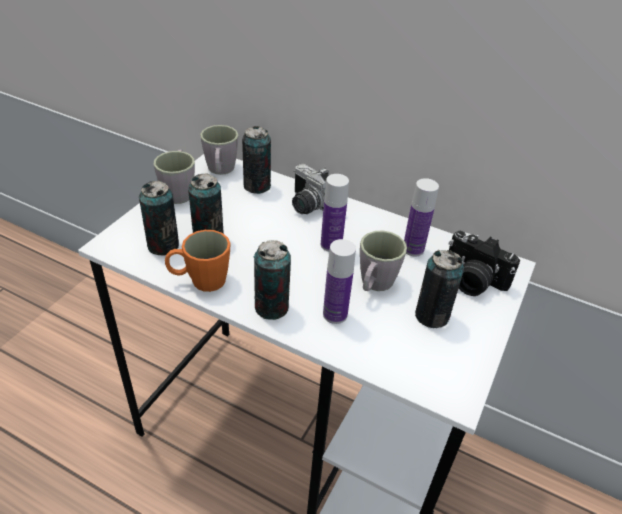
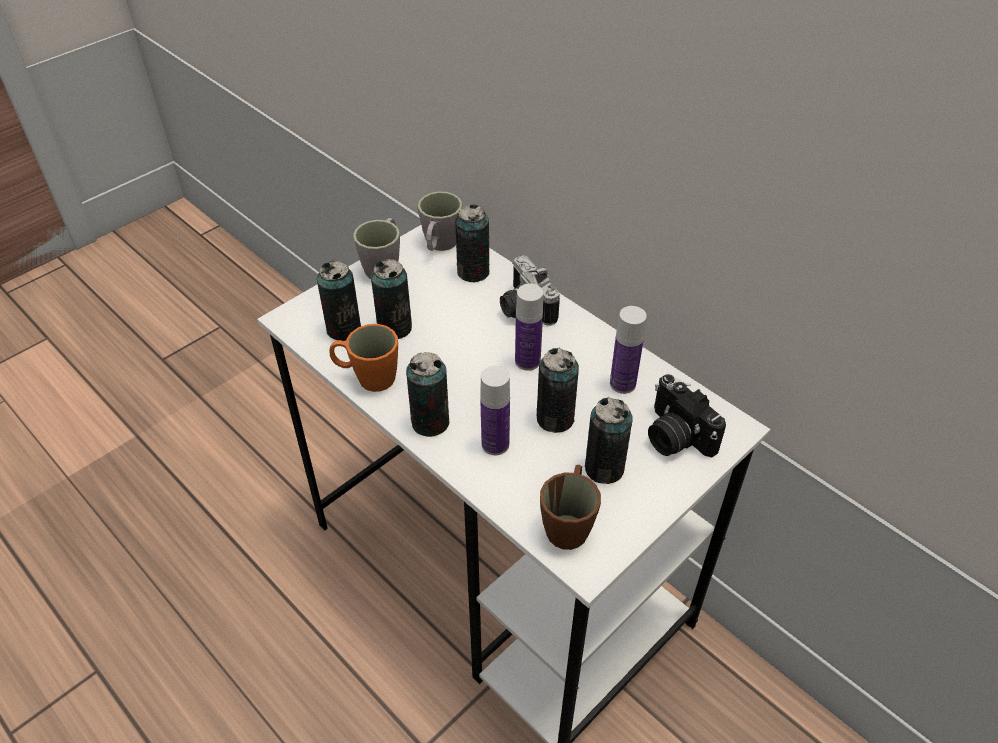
camera: 20 degrees right, 5 degrees up
grey mug [360,231,407,291] -> can [537,348,579,433]
none -> brown mug [540,465,601,550]

